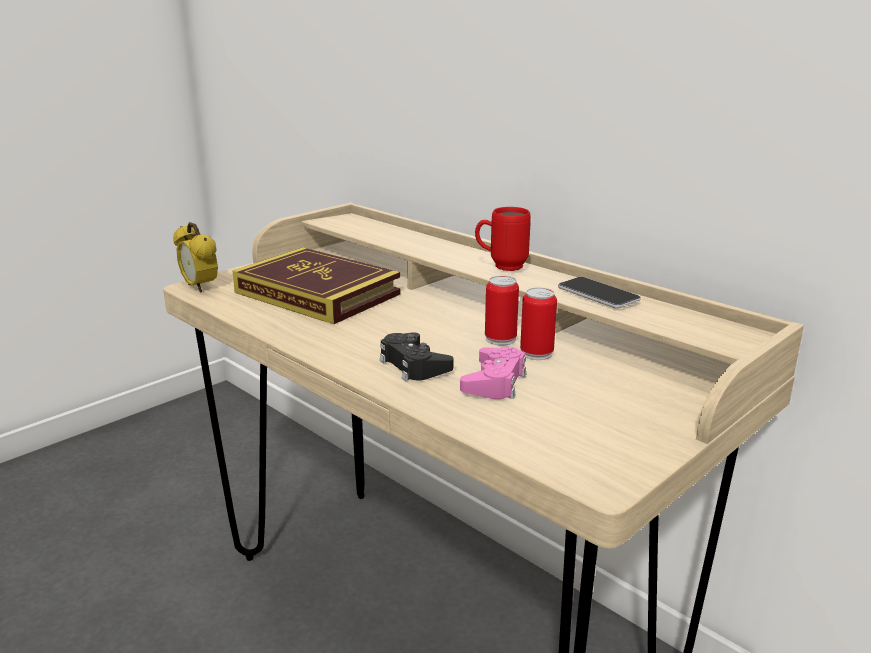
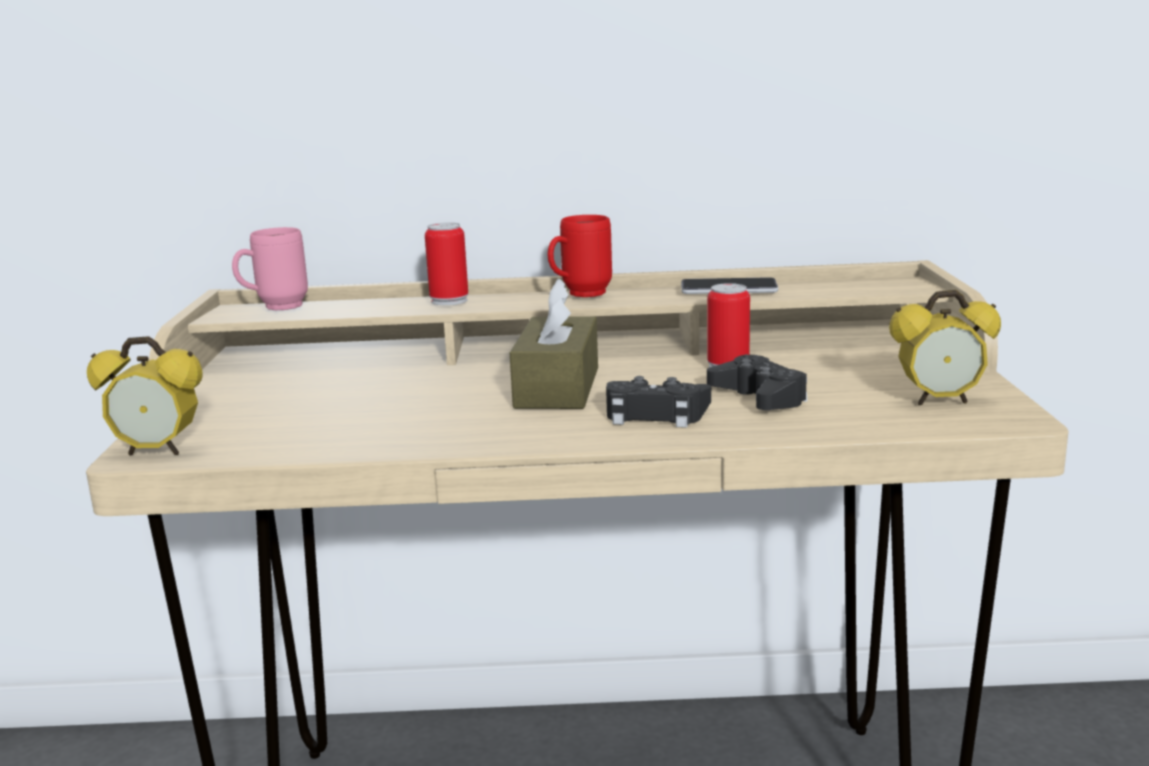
camera: 45 degrees left, 5 degrees down
book [232,247,401,324] -> none
pink game controller [460,347,526,399] -> black game controller [707,354,808,410]
can [485,276,519,345] -> can moved to [425,222,468,305]
none -> pink mug [232,227,308,310]
none -> brown tissue box [510,279,598,409]
none -> alarm clock [889,290,1001,405]

